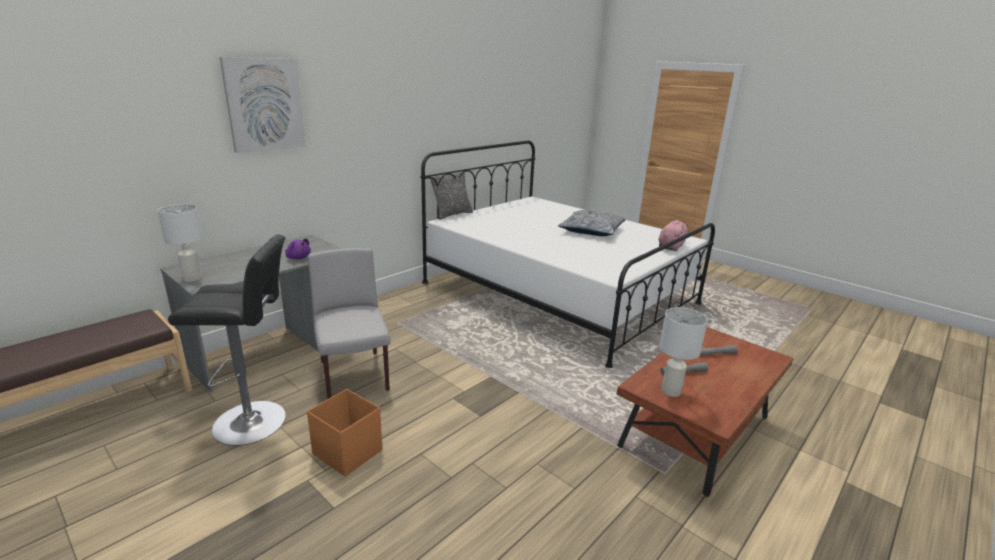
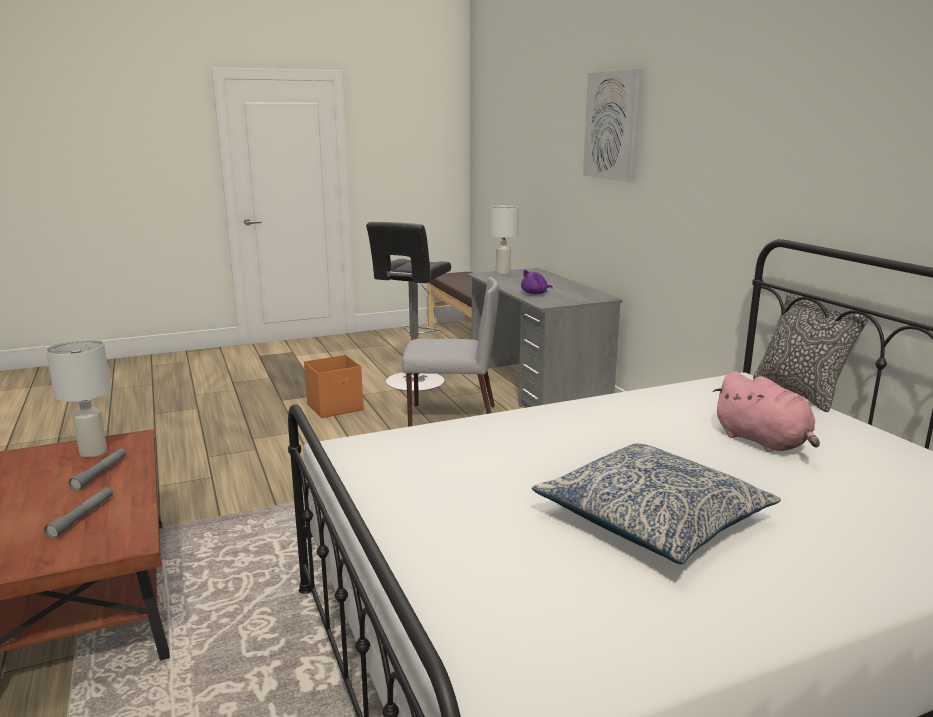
camera: 115 degrees right, 5 degrees down
pink plush toy [659,220,689,252] -> pink plush toy moved to [713,371,820,452]

